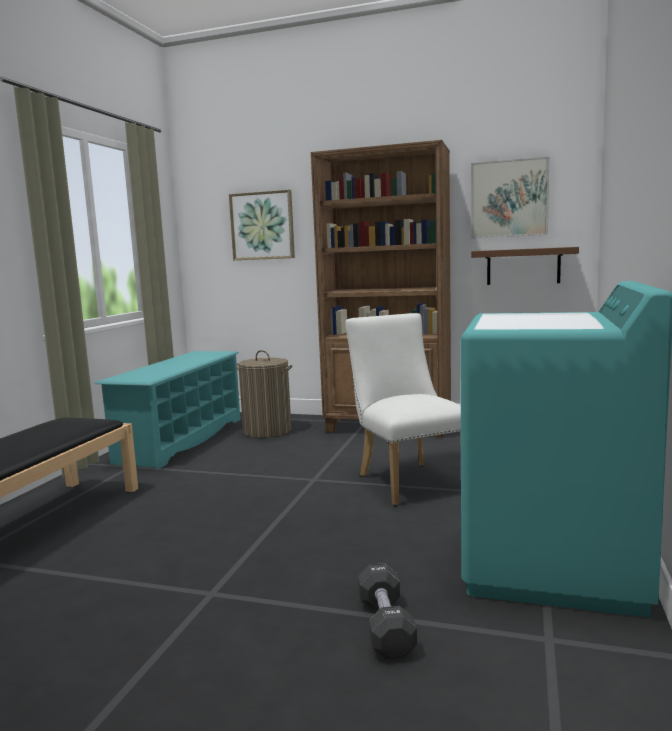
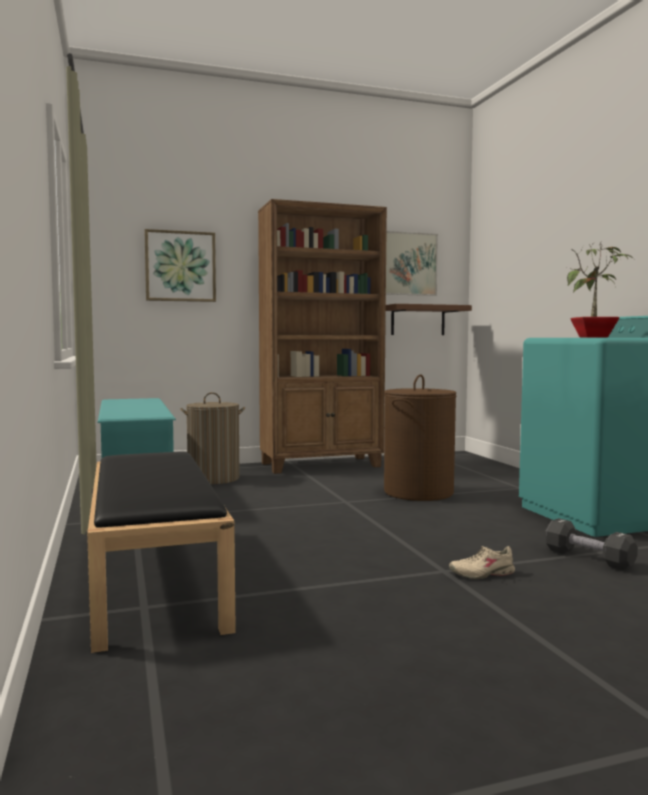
camera: 35 degrees left, 5 degrees down
white chair [345,313,461,506] -> brown laundry basket [384,374,456,501]
none -> beige shoe [449,546,515,579]
none -> potted plant [567,242,634,338]

